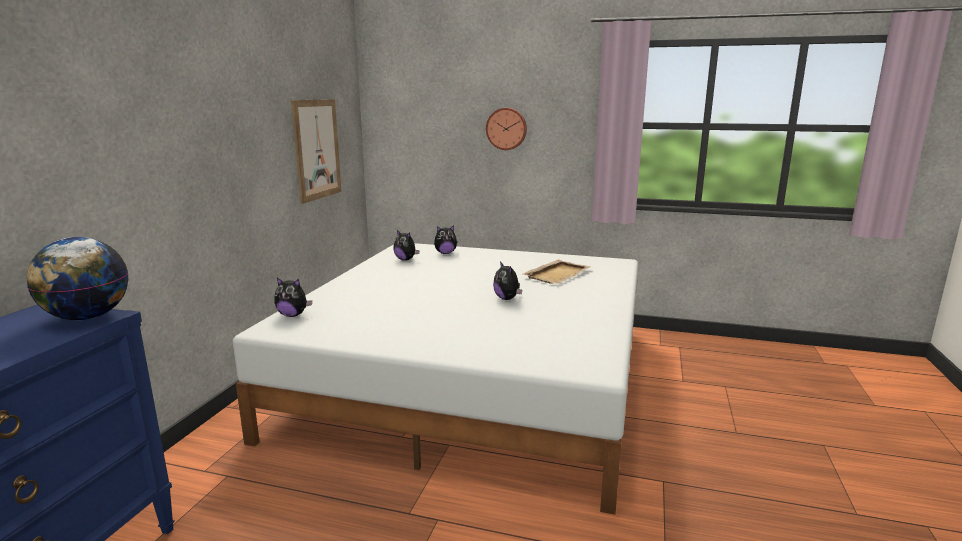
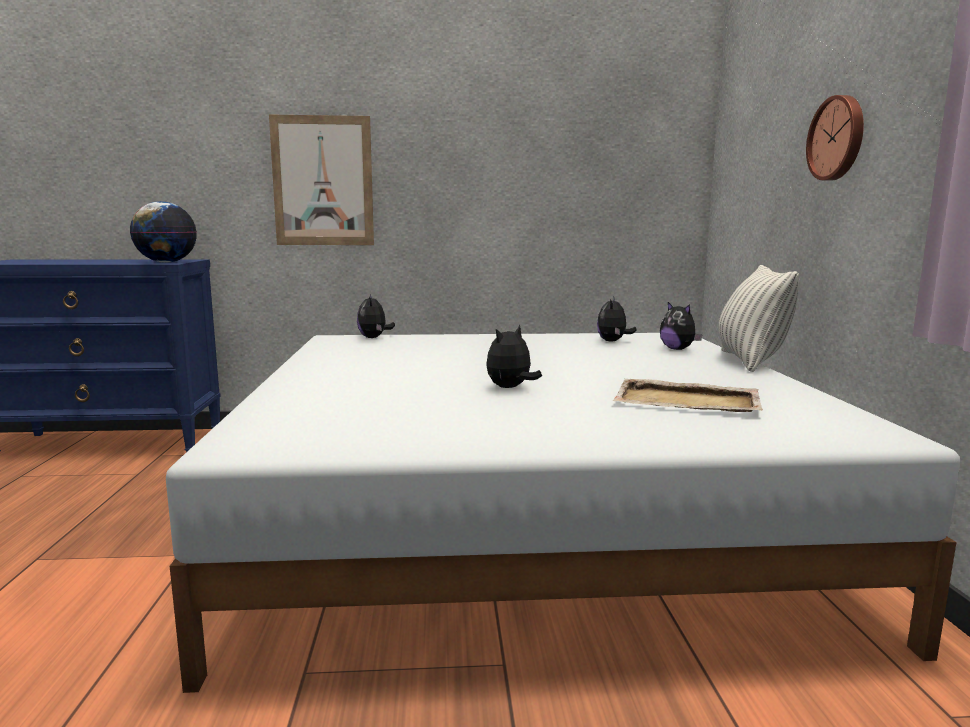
camera: 70 degrees right, 5 degrees down
picture [291,99,341,204] -> picture moved to [269,114,374,245]
none -> pillow [718,265,799,372]

